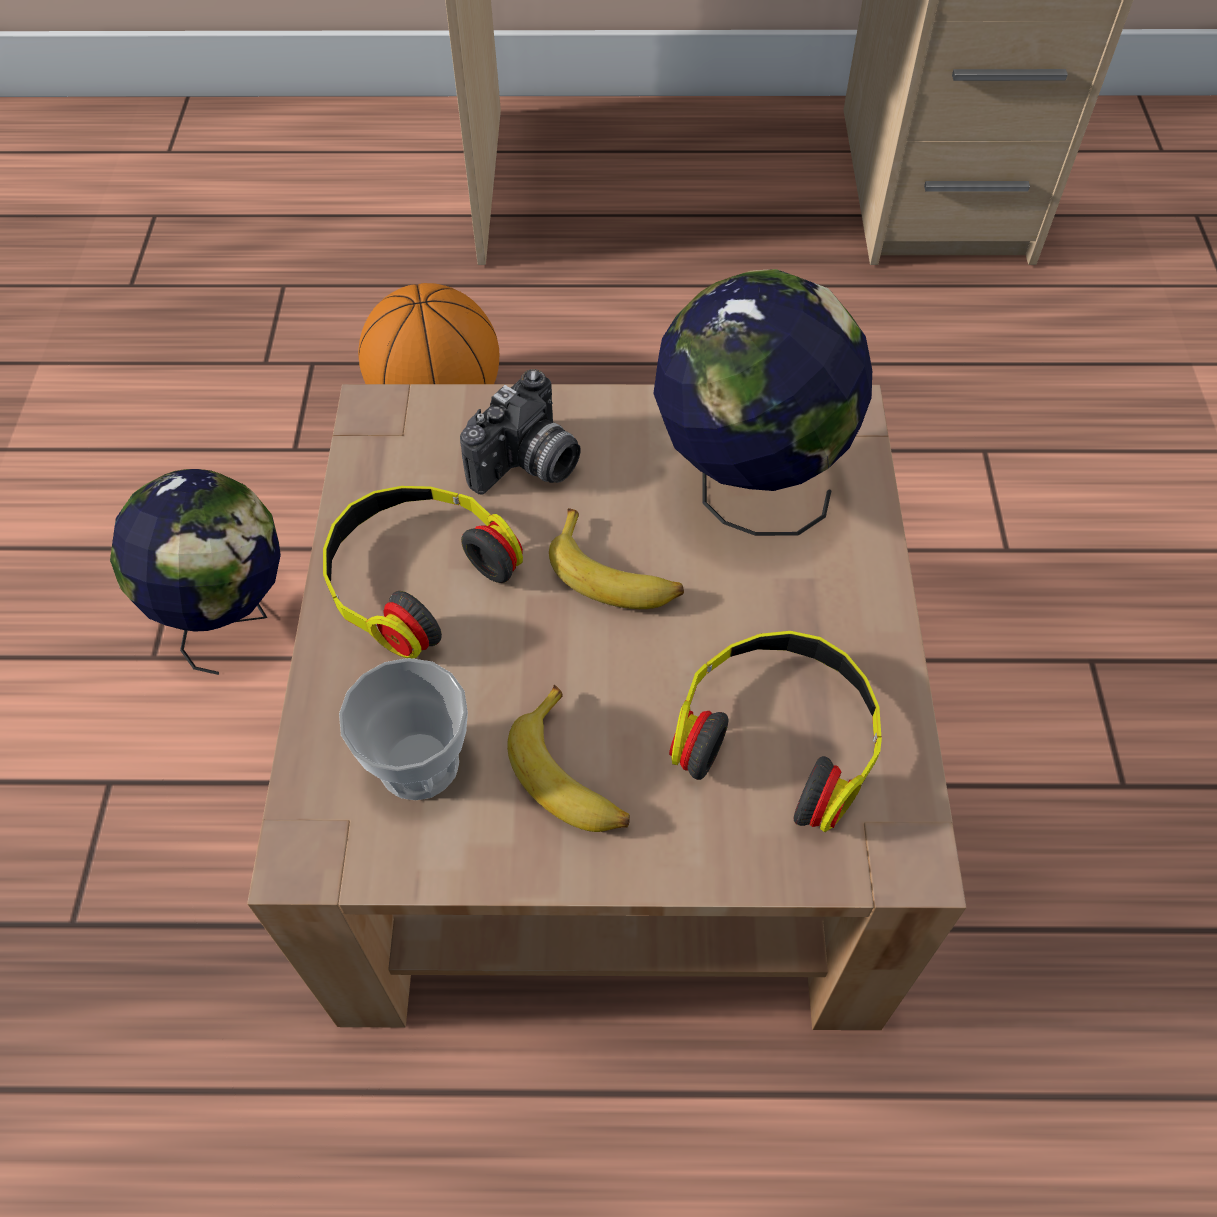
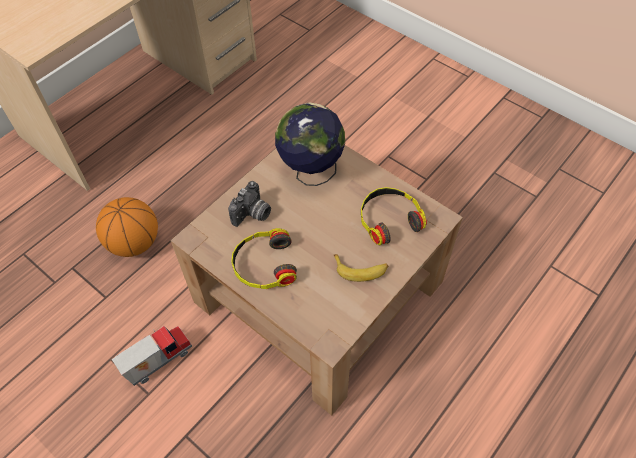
camera: 50 degrees left, 0 degrees up
globe [110,469,281,675] -> toy truck [112,326,192,386]
cup [339,658,468,800] -> none
camera [460,369,581,495] -> camera turned 45 degrees clockwise [228,181,271,227]
banana [549,508,684,609] -> none

